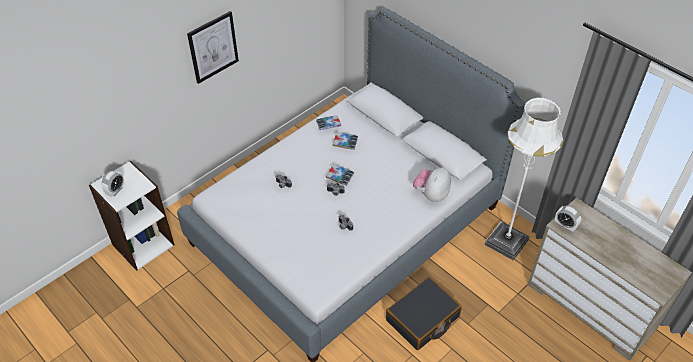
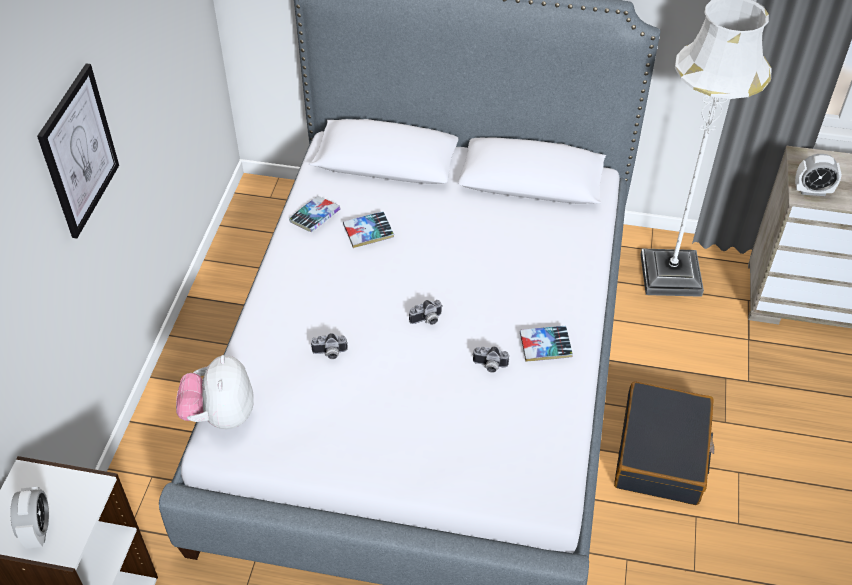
camera: 35 degrees left, 0 degrees up
book [326,164,354,186] -> book moved to [520,326,573,362]
plush toy [413,167,451,202] -> plush toy moved to [176,355,254,429]

